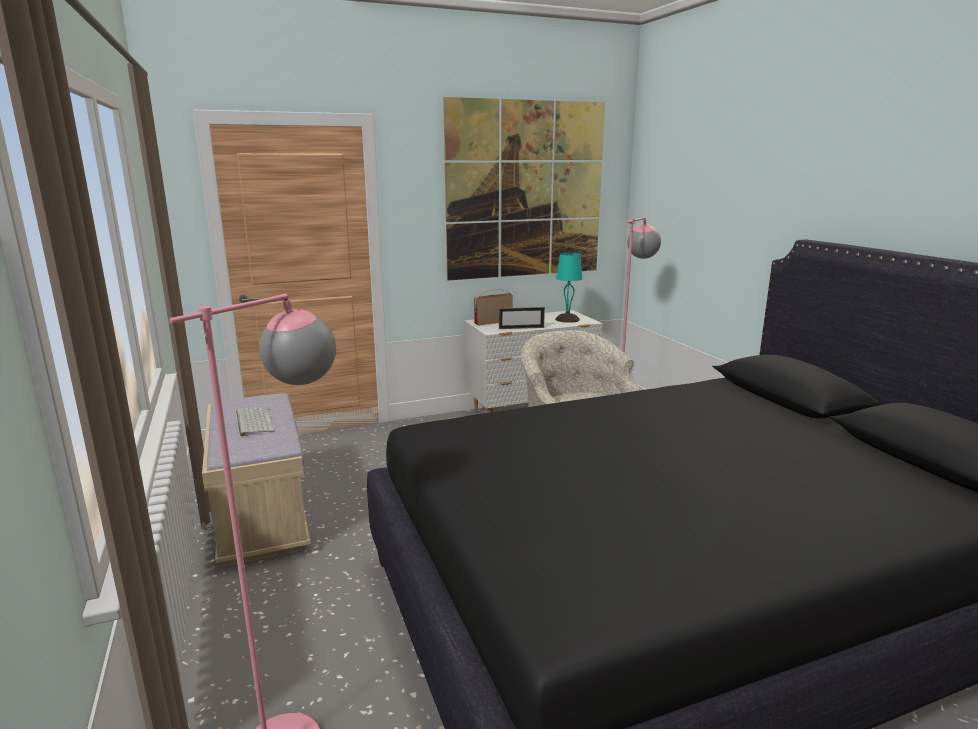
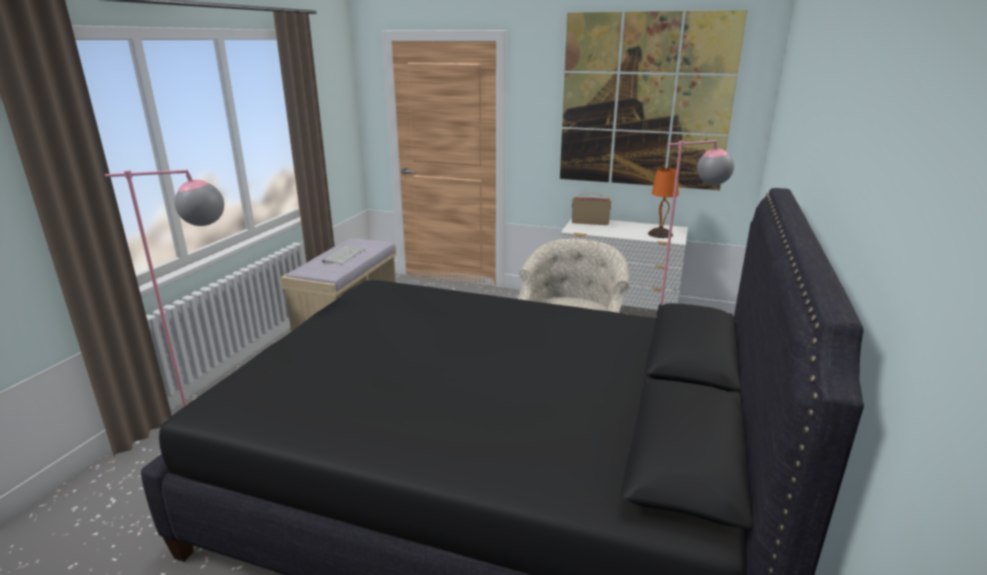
camera: 40 degrees right, 5 degrees up
picture frame [499,307,545,329] -> none
turquoise table lamp [555,252,582,323] -> orange table lamp [648,167,679,238]

